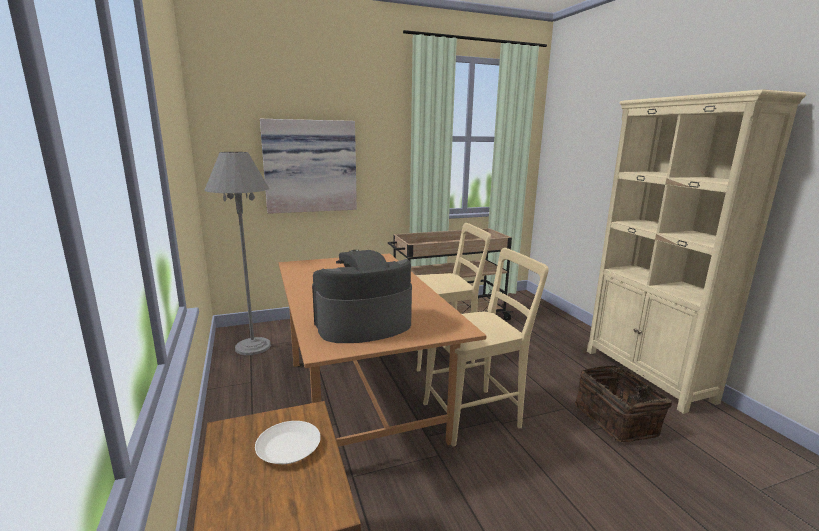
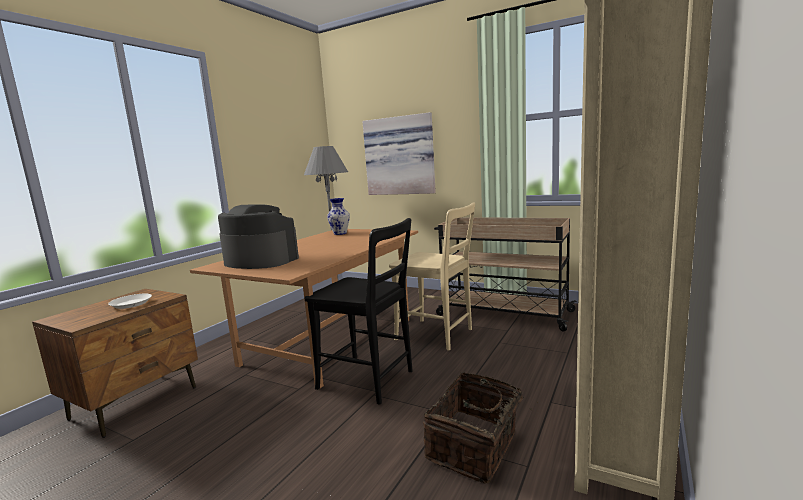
camera: 50 degrees right, 5 degrees down
beige chair [423,248,549,447] -> black chair [304,218,413,405]
none -> vase [327,198,350,235]

